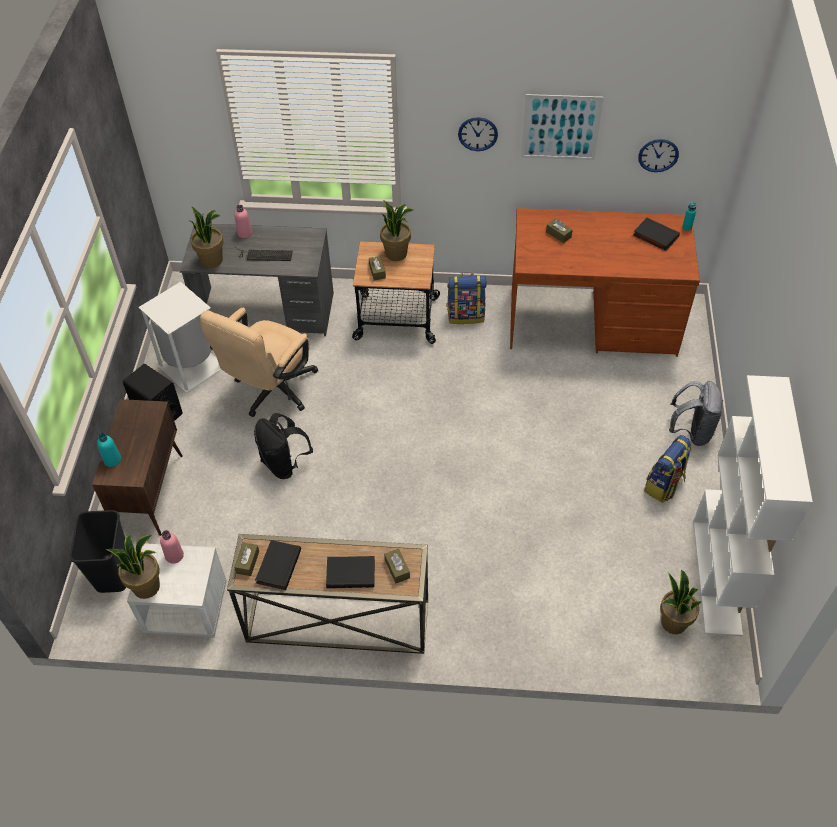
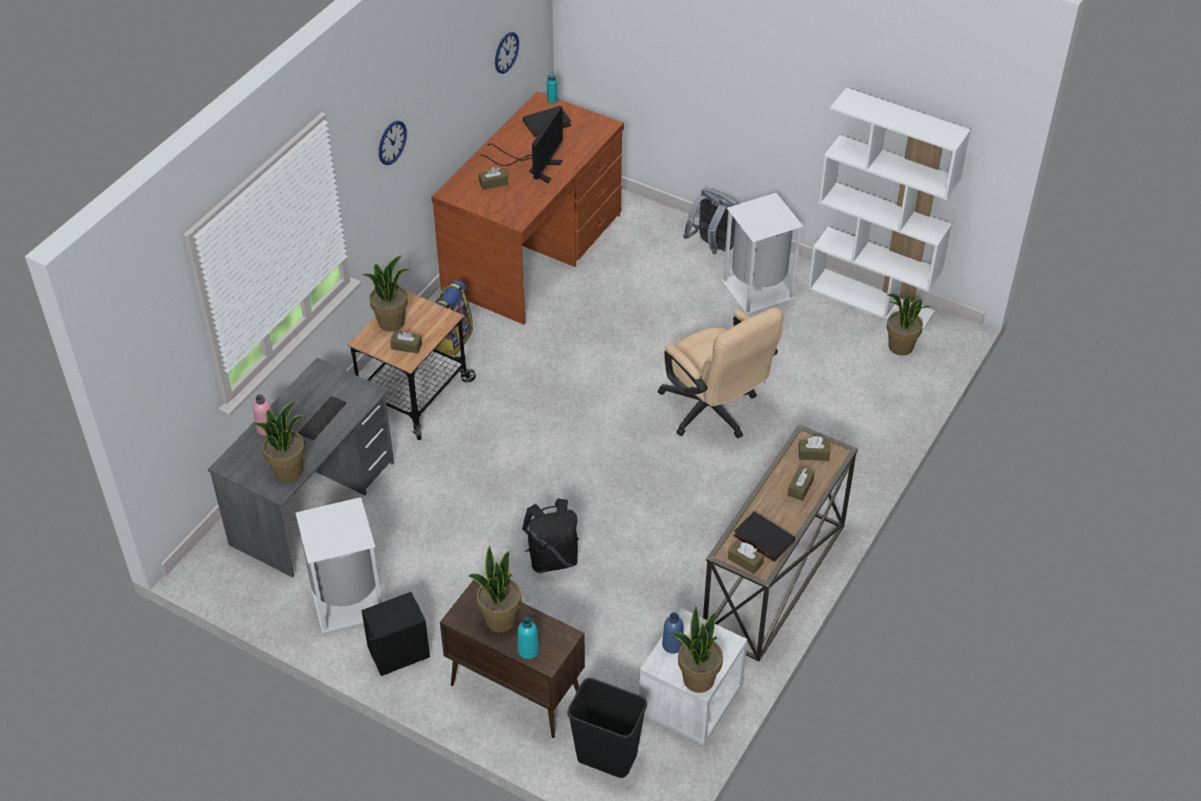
camera: 65 degrees left, 5 degrees down
pink bottle [160,530,184,564] -> blue bottle [662,613,684,654]
beige office chair [200,308,318,417] -> beige office chair moved to [658,308,783,438]
black book [326,556,375,588] -> brown tissue box [788,466,815,501]
picture [521,94,604,160] -> none
backpack [644,435,692,503] -> white trash can [722,193,804,314]
none -> potted plant [469,546,521,632]
none -> monitor [480,106,563,183]

